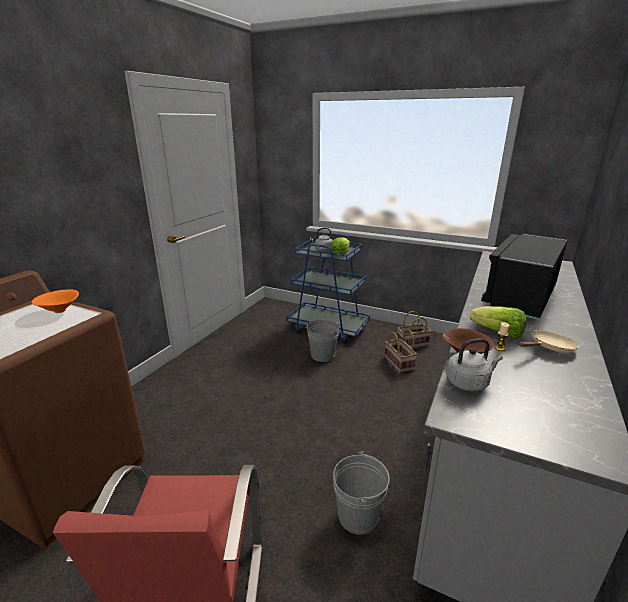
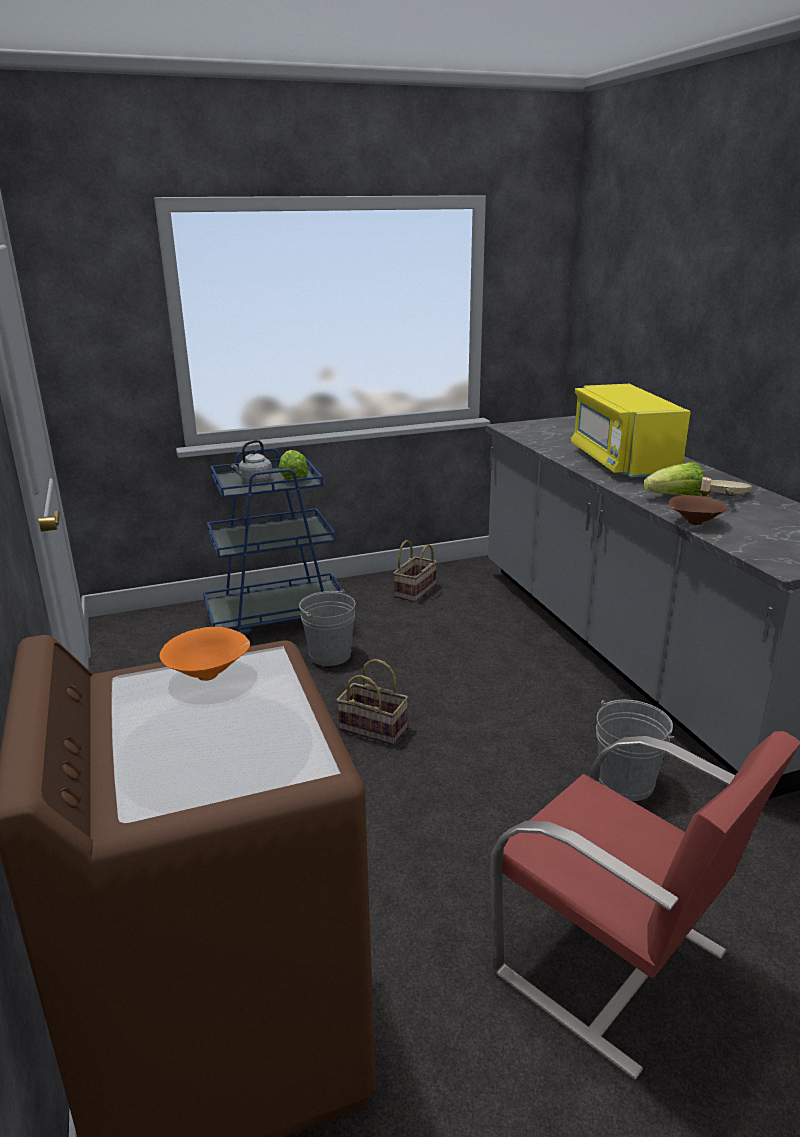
camera: 45 degrees left, 0 degrees up
basket [385,329,417,373] -> basket moved to [337,659,408,745]
grey kettle [446,338,503,391] -> none
black microwave [481,234,568,320] -> yellow microwave [571,384,691,478]

